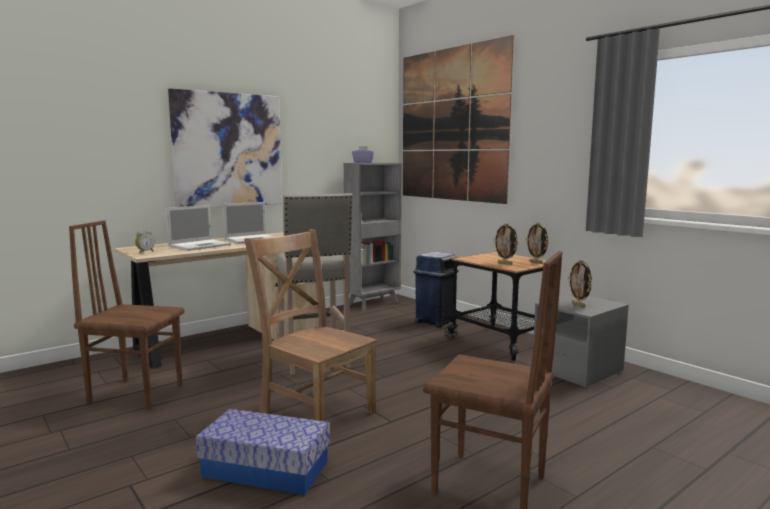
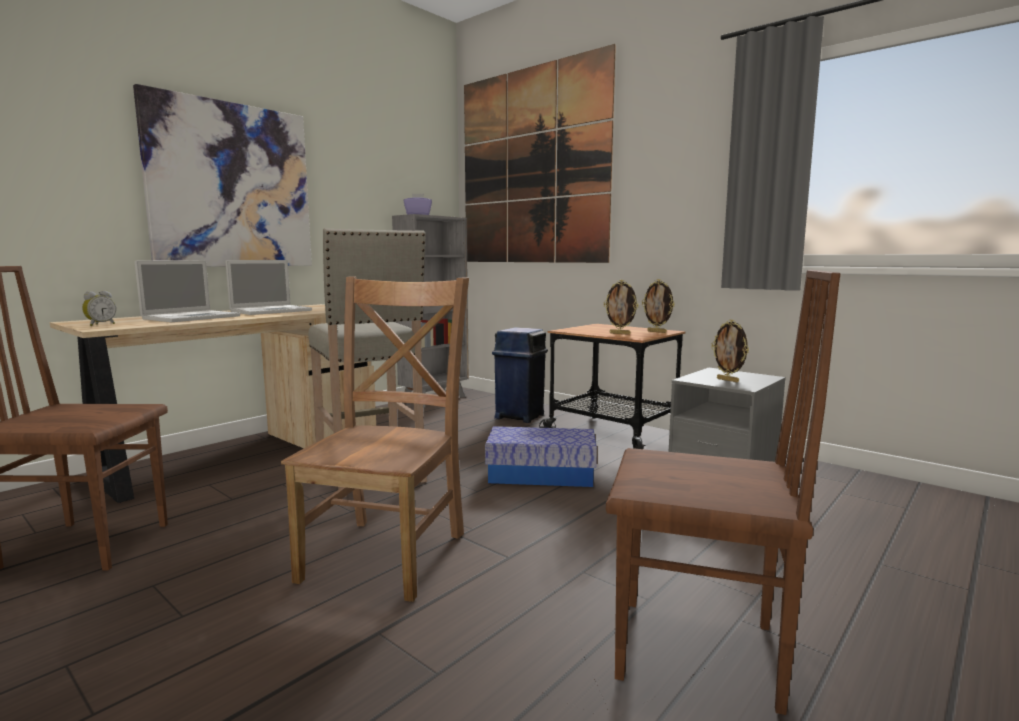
camera: 10 degrees left, 0 degrees up
storage box [196,409,330,495] -> storage box moved to [485,426,597,487]
brown chair [244,229,377,421] -> brown chair turned 75 degrees clockwise [281,277,469,602]

